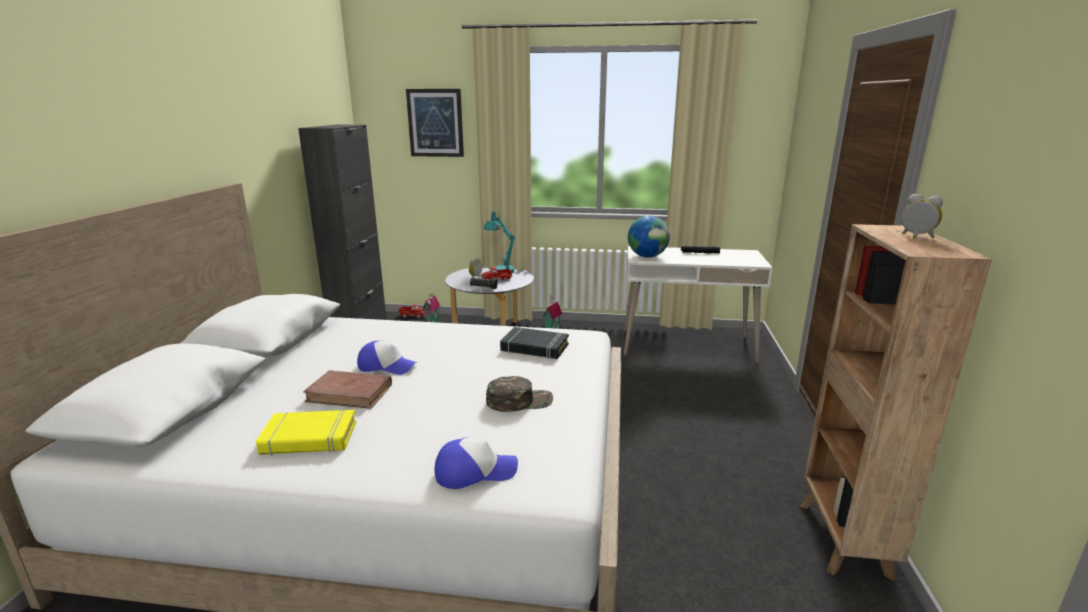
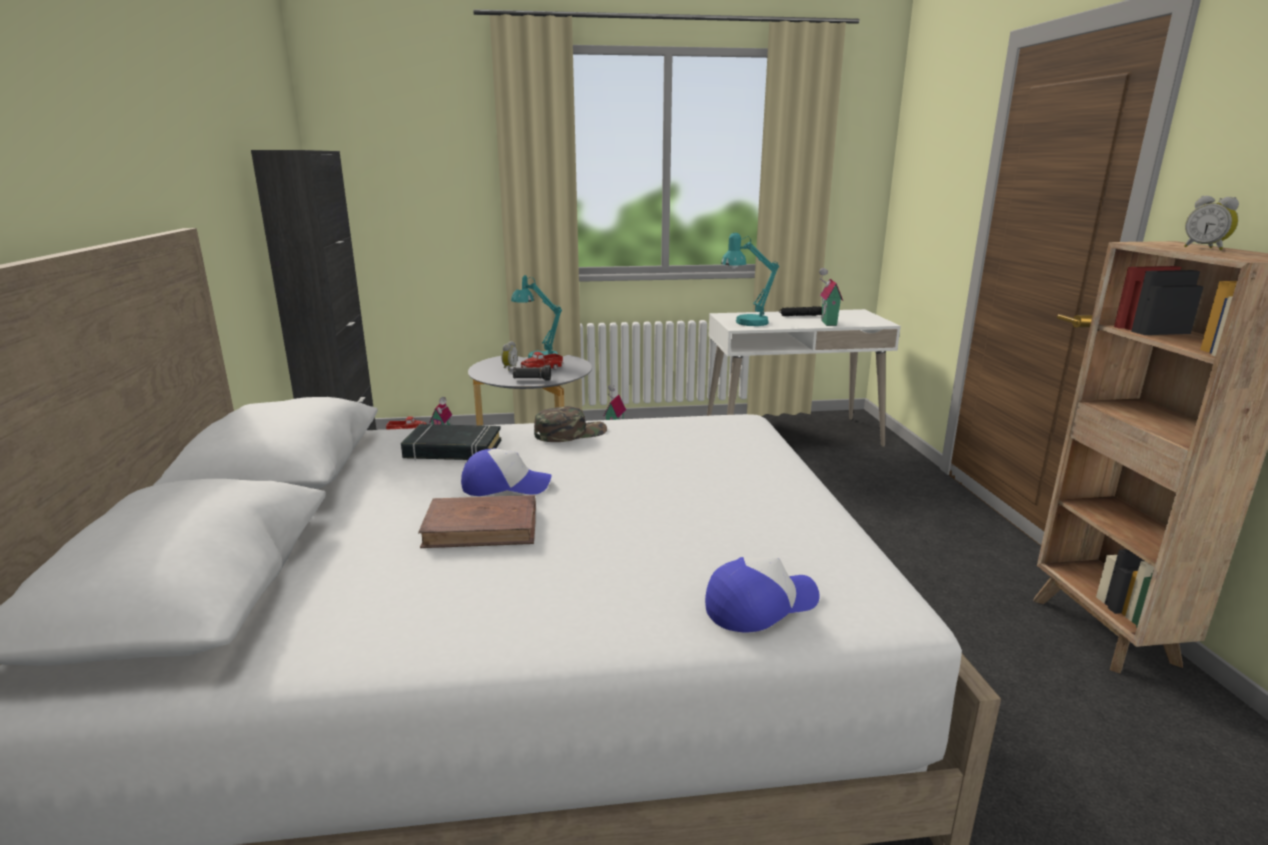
camera: 15 degrees left, 0 degrees up
yellow book [256,410,356,456] -> none
picture [406,89,464,157] -> none
green cap [486,376,553,412] -> green cap moved to [534,406,607,442]
black book [500,327,569,359] -> black book moved to [401,424,501,460]
globe [628,216,670,257] -> turquoise table lamp [721,233,779,326]
alarm clock [901,194,943,239] -> alarm clock turned 150 degrees counterclockwise [1184,196,1239,250]
none -> toy house [819,268,843,326]

